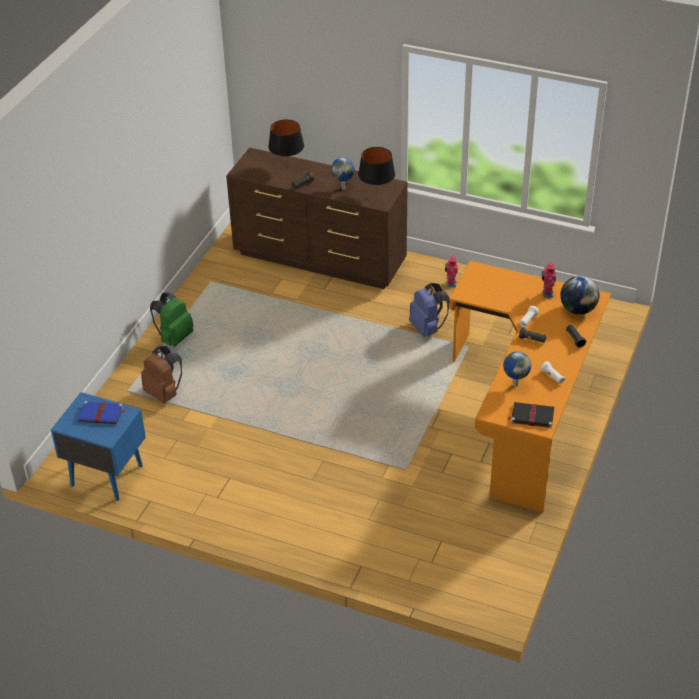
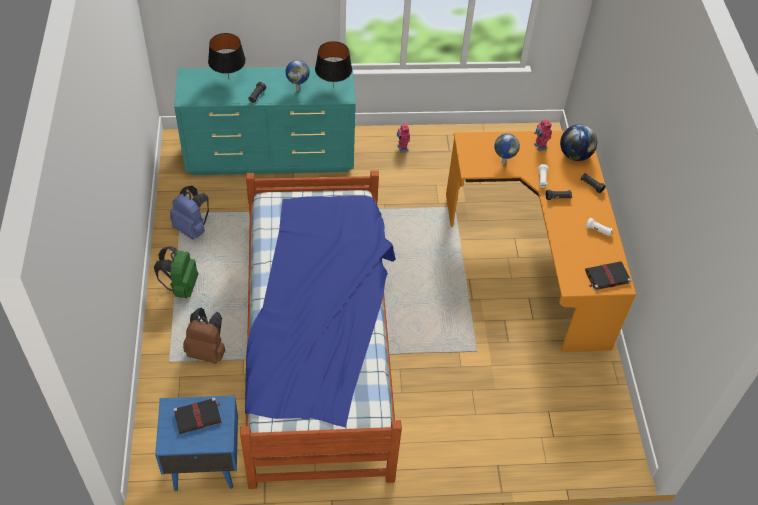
camera: 30 degrees left, 10 degrees up
blue book [78,401,125,424] -> black book [173,397,221,434]
brown dresser [226,148,408,289] -> turquoise dresser [174,66,356,175]
blue backpack [409,283,450,336] -> blue backpack moved to [170,186,209,239]
globe [503,351,531,387] -> globe moved to [494,133,520,164]
none -> bed [240,170,402,489]

